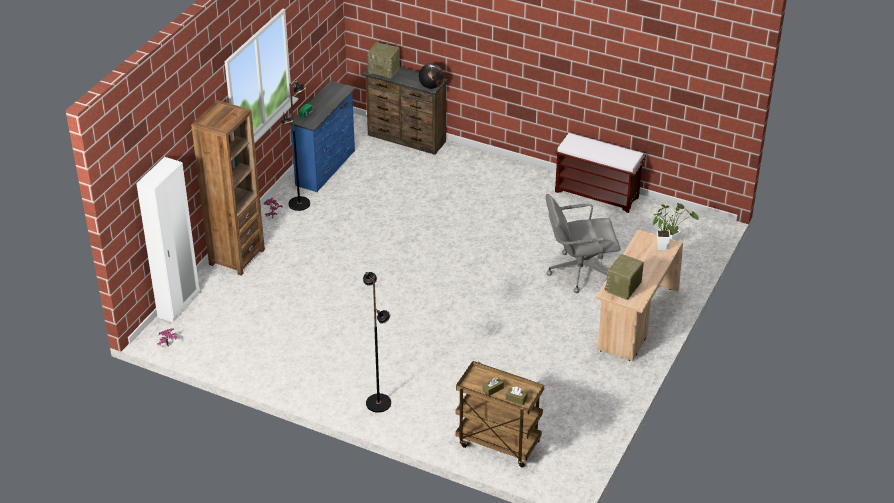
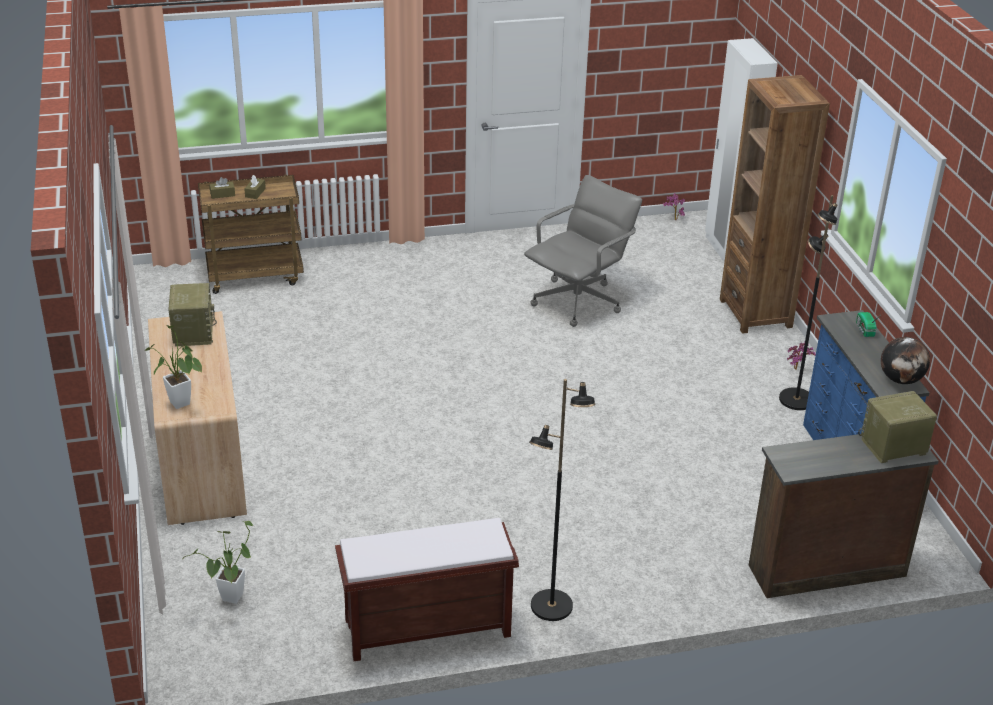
camera: 140 degrees right, 5 degrees down
black floor lamp [363,272,391,413] -> black floor lamp moved to [529,379,595,621]
globe [419,63,444,89] -> globe moved to [881,337,930,384]
grey office chair [546,194,621,293] -> grey office chair moved to [524,175,642,327]

